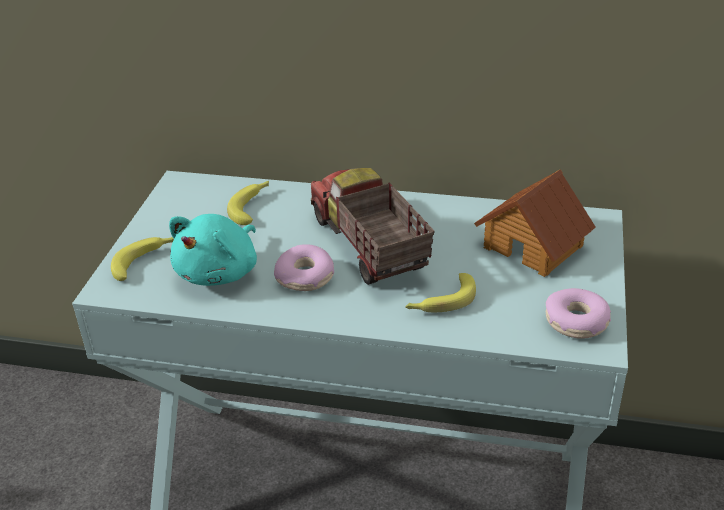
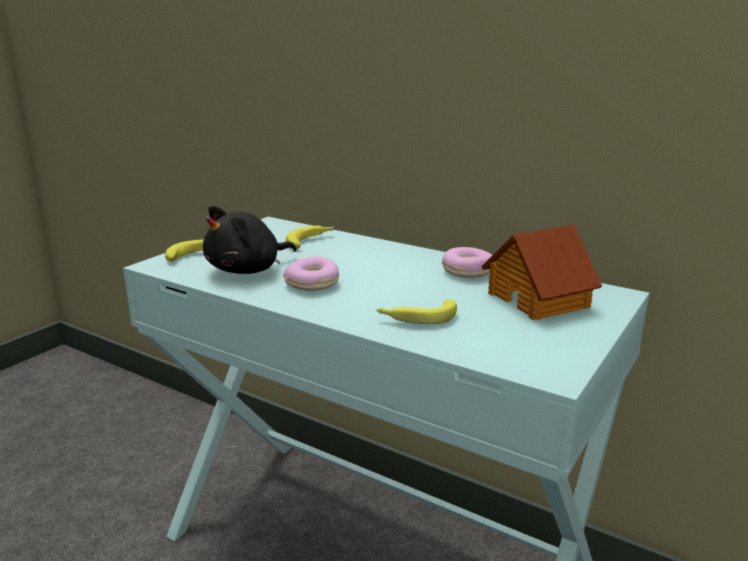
camera: 20 degrees right, 15 degrees down
turquoise plush toy [169,214,257,286] -> black plush toy [203,205,297,274]
toy truck [311,168,435,285] -> none
donut [546,288,611,339] -> donut moved to [442,247,492,278]

